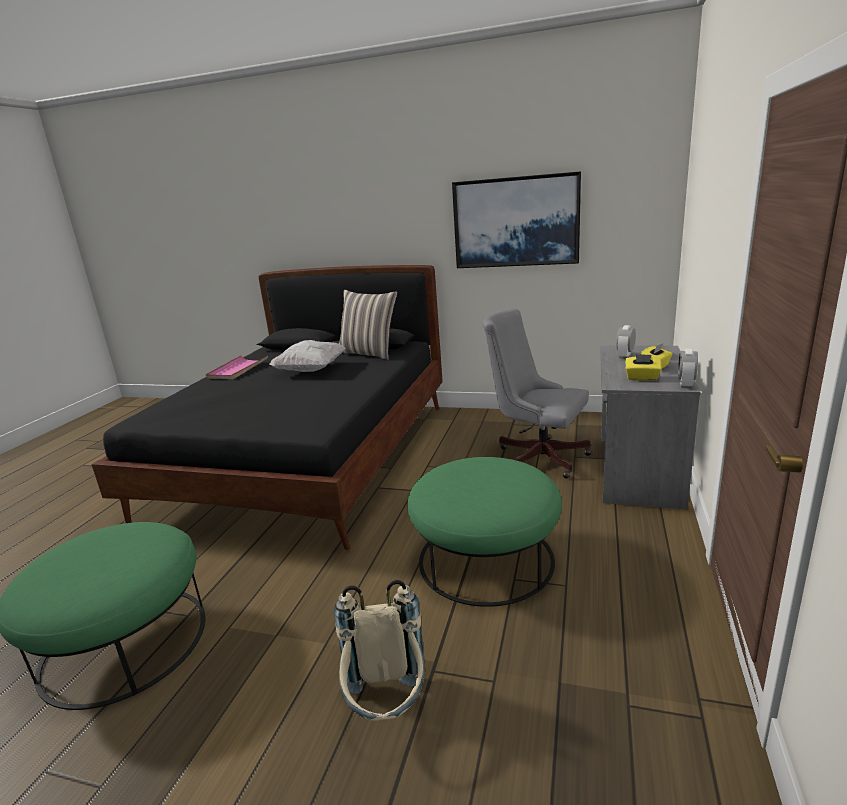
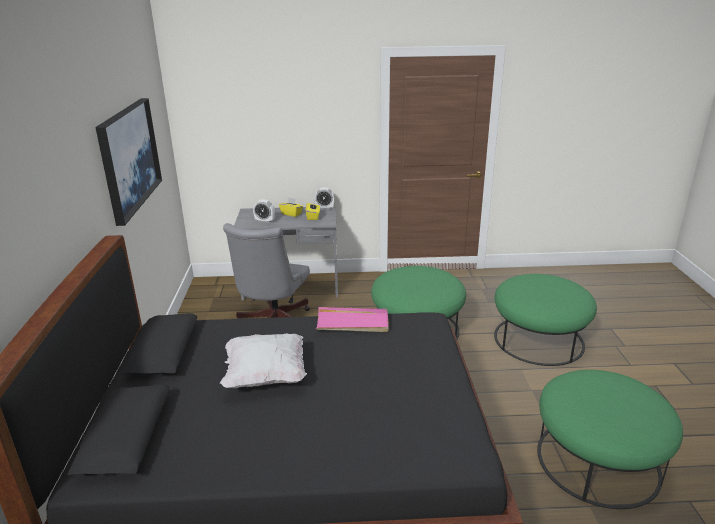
camera: 110 degrees left, 5 degrees up
pink tray [206,355,268,380] -> pink tray moved to [316,307,389,332]
beige backpack [334,580,425,721] -> green ottoman [494,274,597,366]
pillow [339,290,398,360] -> none

